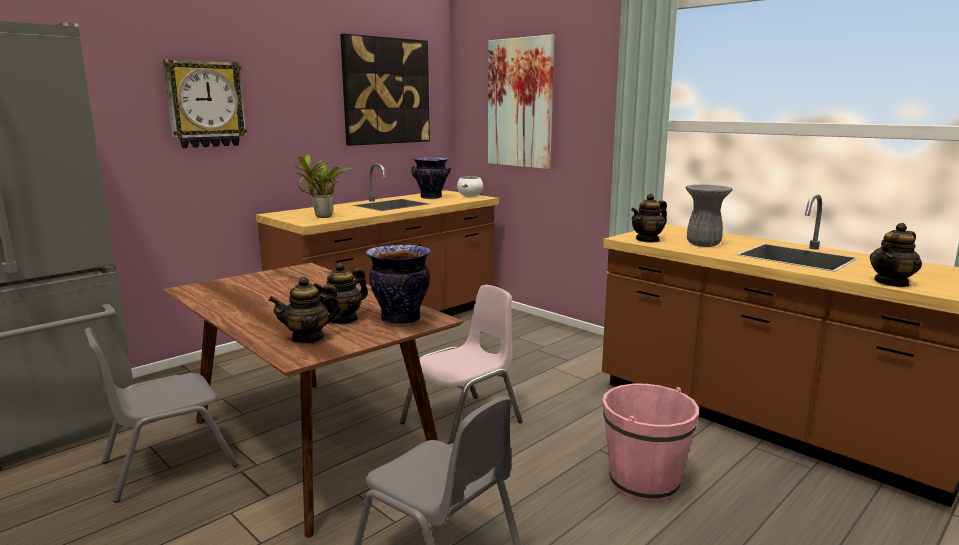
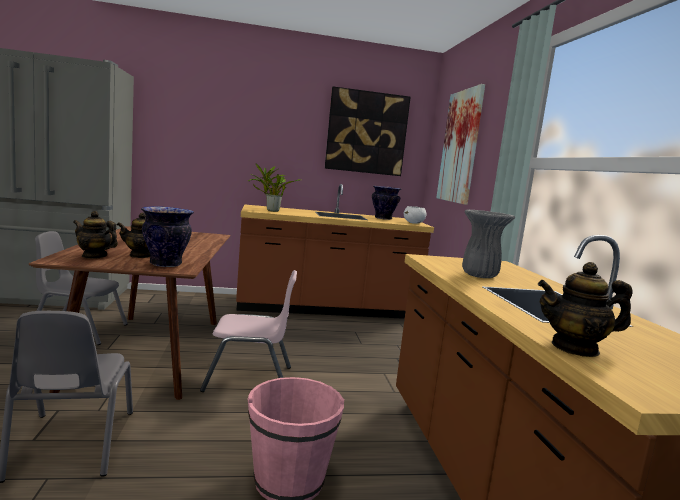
camera: 35 degrees right, 5 degrees down
wall clock [163,59,247,148] -> none
teapot [631,194,667,243] -> none

